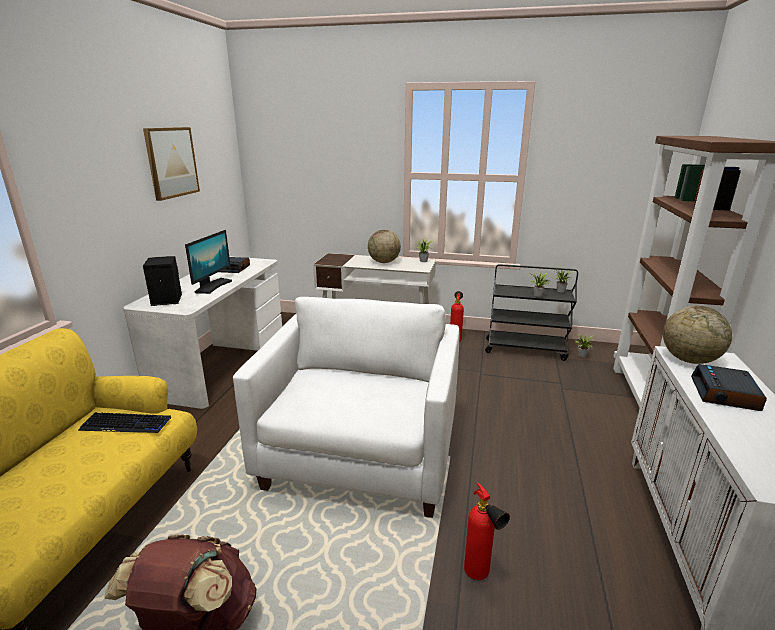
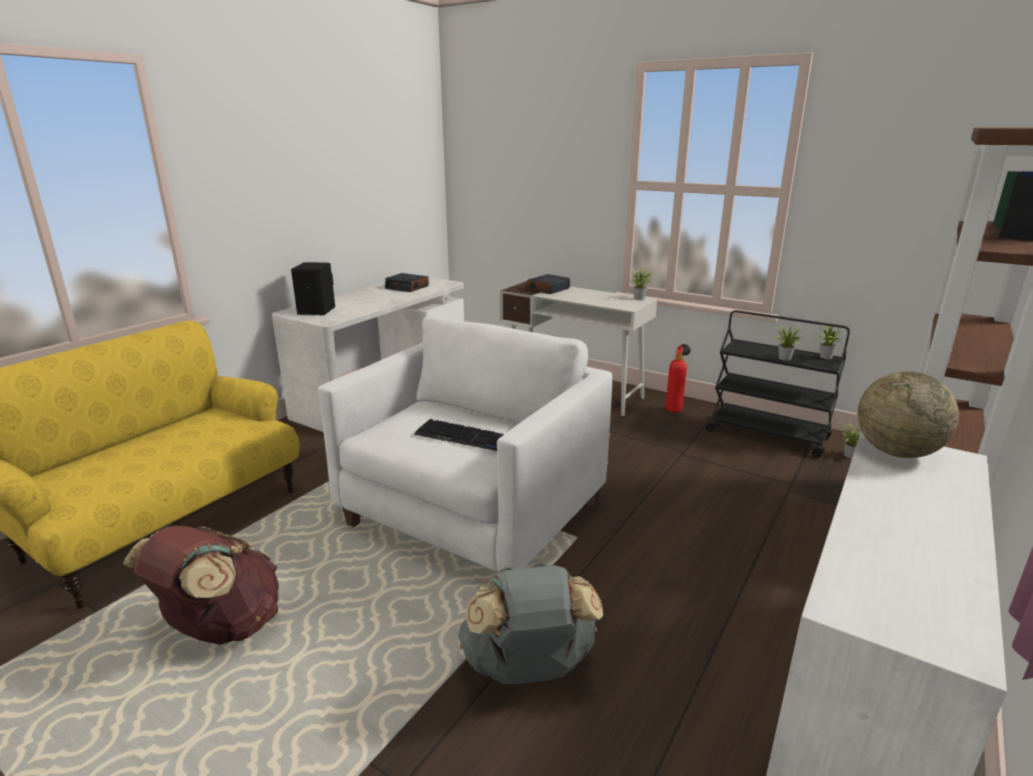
camera: 20 degrees right, 0 degrees up
keyboard [78,412,171,433] -> keyboard moved to [414,419,504,451]
picture [143,127,200,201] -> none
monitor [185,230,232,294] -> none
globe [368,230,401,263] -> none
fire extinguisher [464,483,510,580] -> grey backpack [458,562,603,684]
alarm clock [691,364,767,411] -> alarm clock moved to [526,274,570,294]

